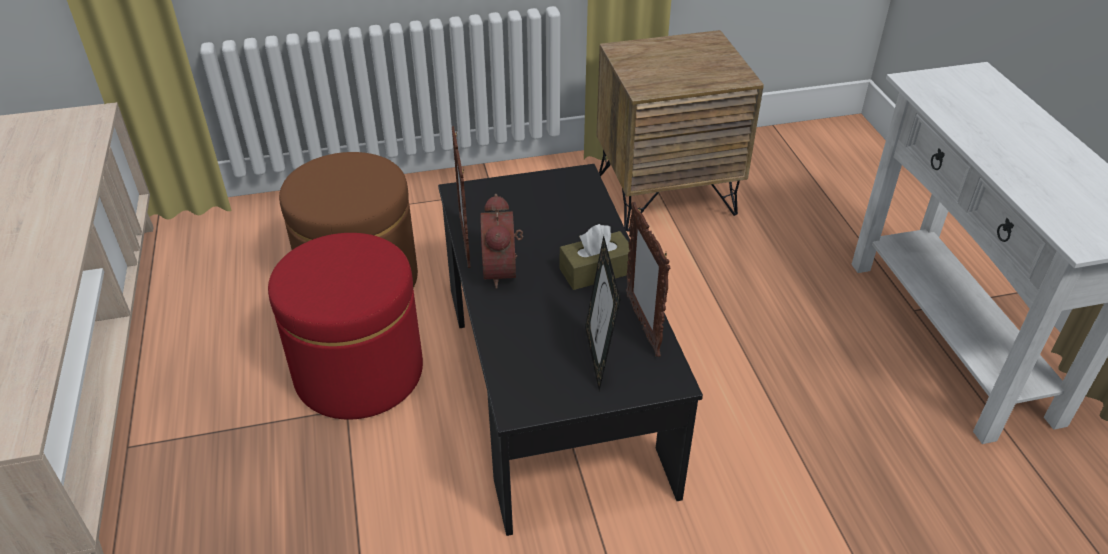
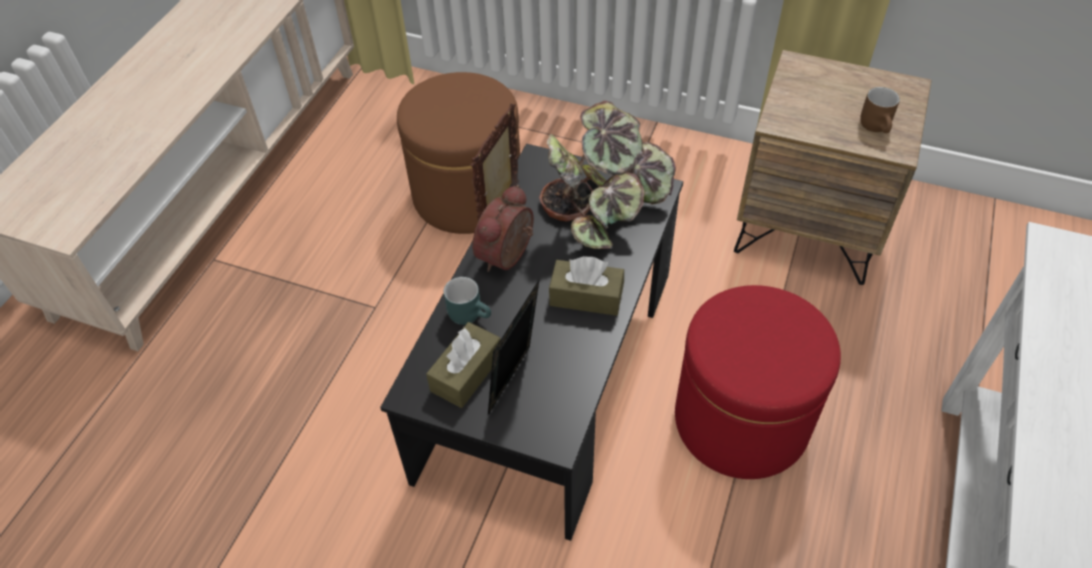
camera: 35 degrees right, 10 degrees up
red ottoman [268,233,423,419] -> red ottoman moved to [675,285,841,479]
picture frame [626,202,670,357] -> none
none -> brown tissue box [426,322,500,408]
none -> turquoise mug [444,277,491,325]
none -> potted plant [539,101,676,249]
none -> brown mug [860,87,900,133]

